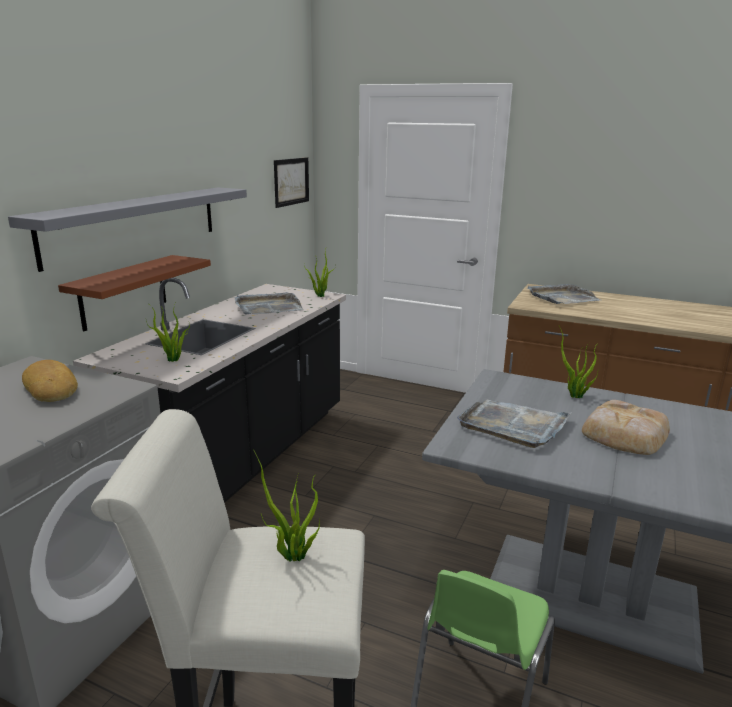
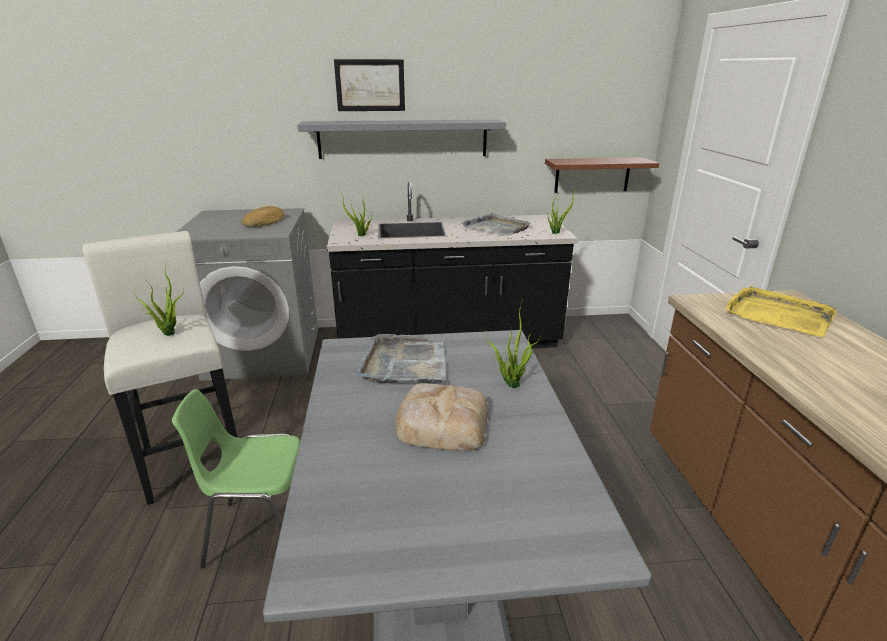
camera: 60 degrees right, 5 degrees up
brown shelf [58,255,211,331] -> brown shelf moved to [545,157,659,193]
picture [274,157,309,208] -> picture moved to [334,59,405,111]
grey tray [527,284,601,304] -> yellow tray [725,285,837,337]

